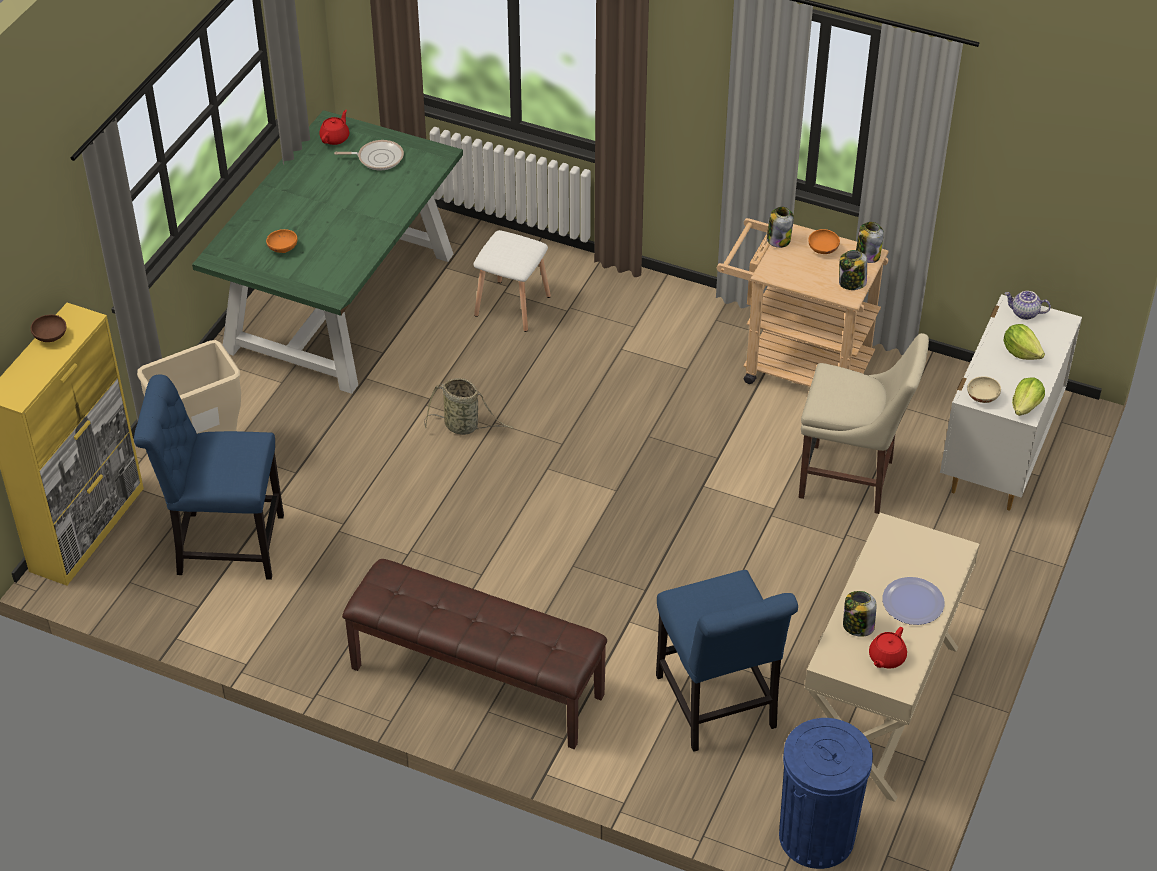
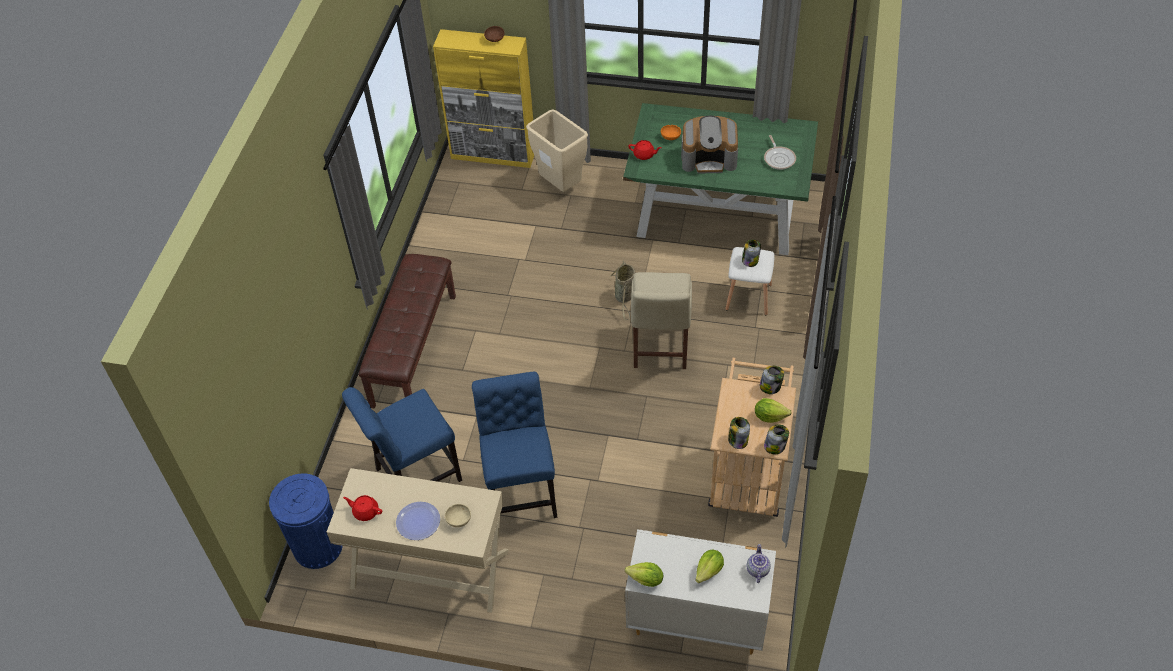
camera: 80 degrees right, 5 degrees up
blue chair [134,374,284,580] -> blue chair moved to [472,372,557,518]
red teapot [319,110,349,145] -> red teapot moved to [628,140,662,160]
beige chair [799,333,929,514] -> beige chair moved to [631,272,692,369]
orange bowl [808,229,840,254] -> lettuce [755,398,792,423]
jar [843,591,876,637] -> jar moved to [742,239,761,267]
beige bowl [967,376,1001,403] -> beige bowl moved to [445,504,471,527]
none -> coffee machine [681,115,738,174]

